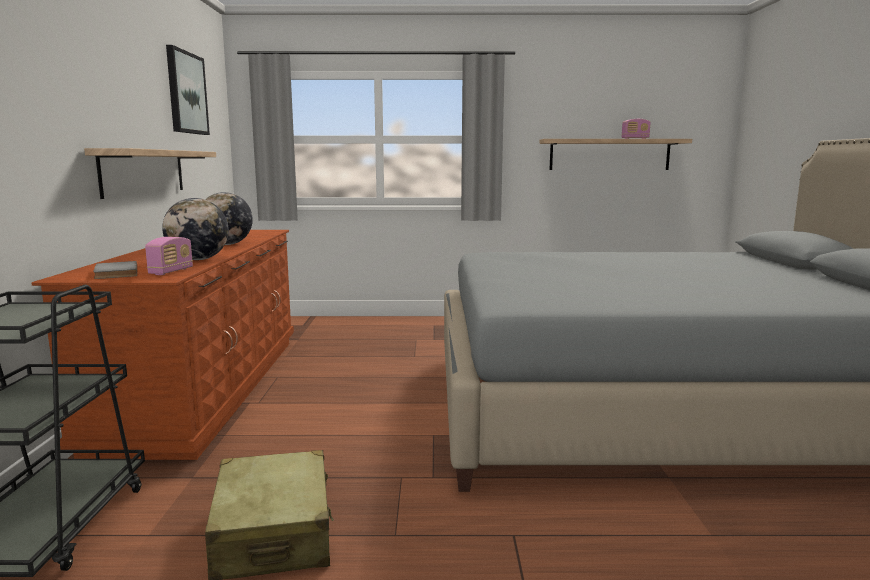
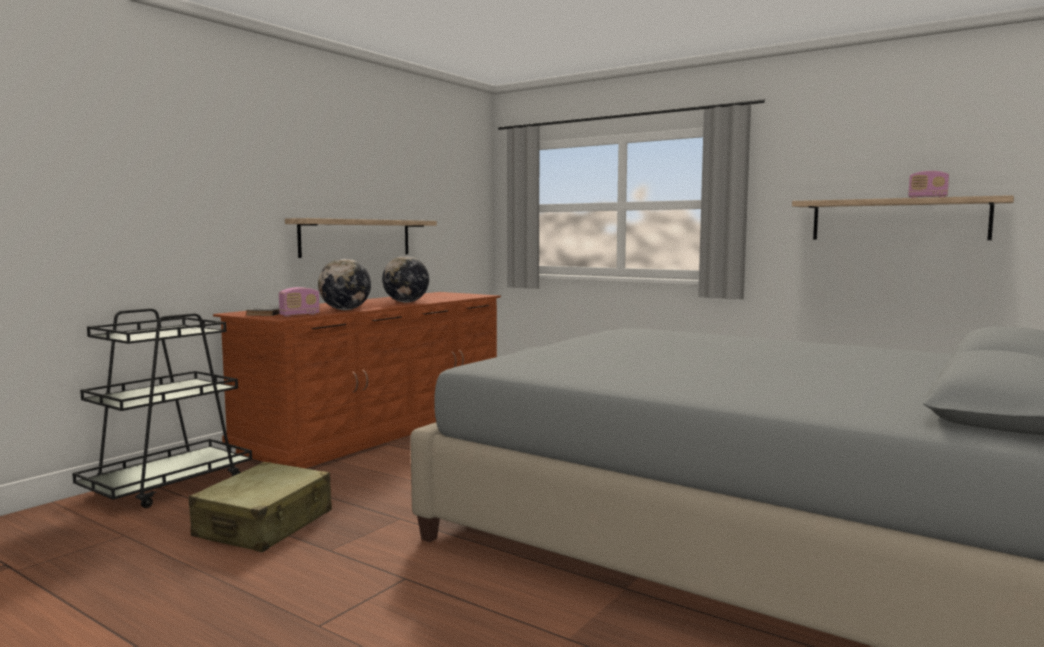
camera: 35 degrees right, 5 degrees down
picture [166,45,210,135] -> none

